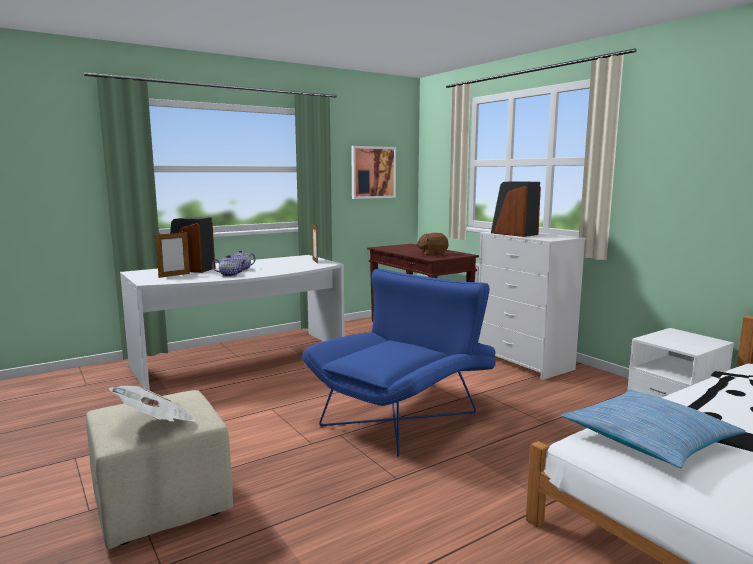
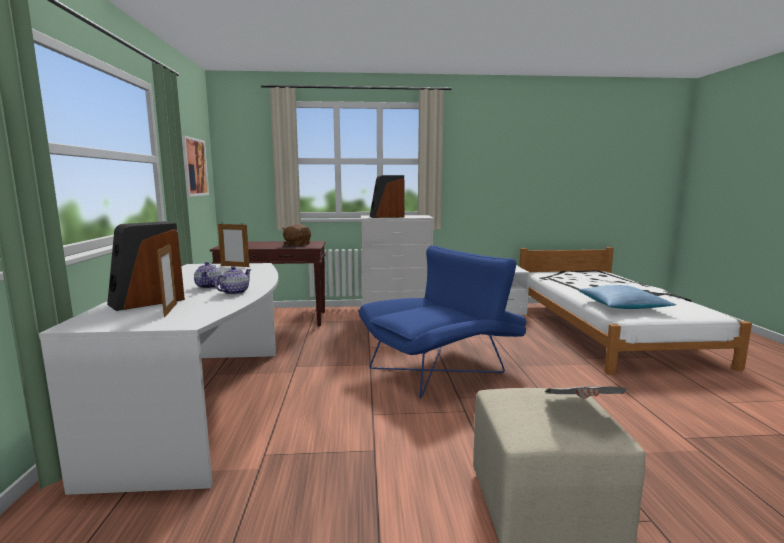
camera: 60 degrees left, 0 degrees up
blue armchair [302,268,496,457] -> blue armchair turned 75 degrees clockwise [359,245,526,399]

